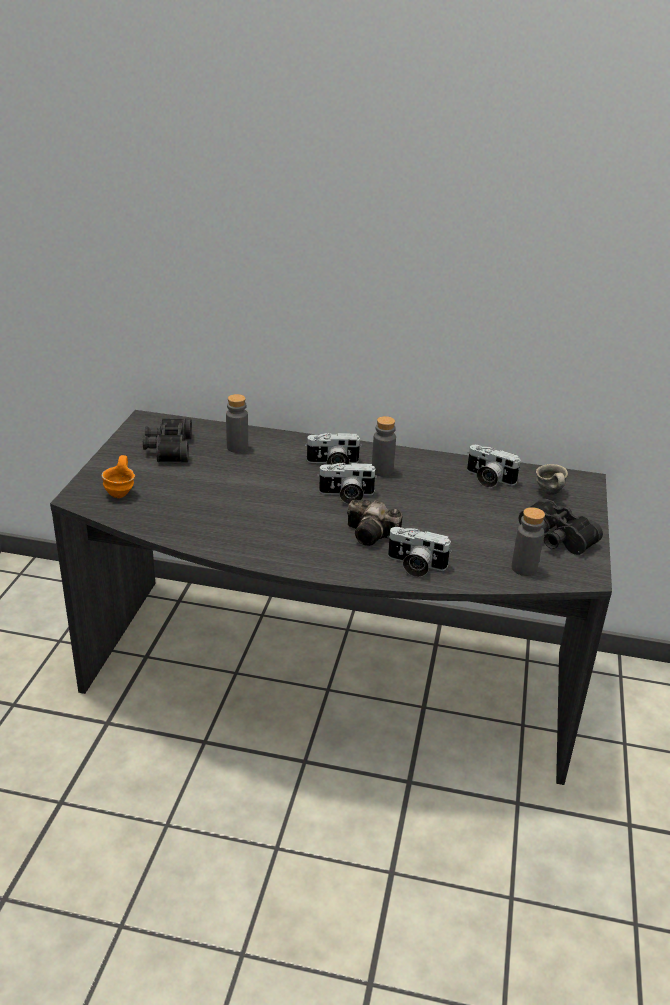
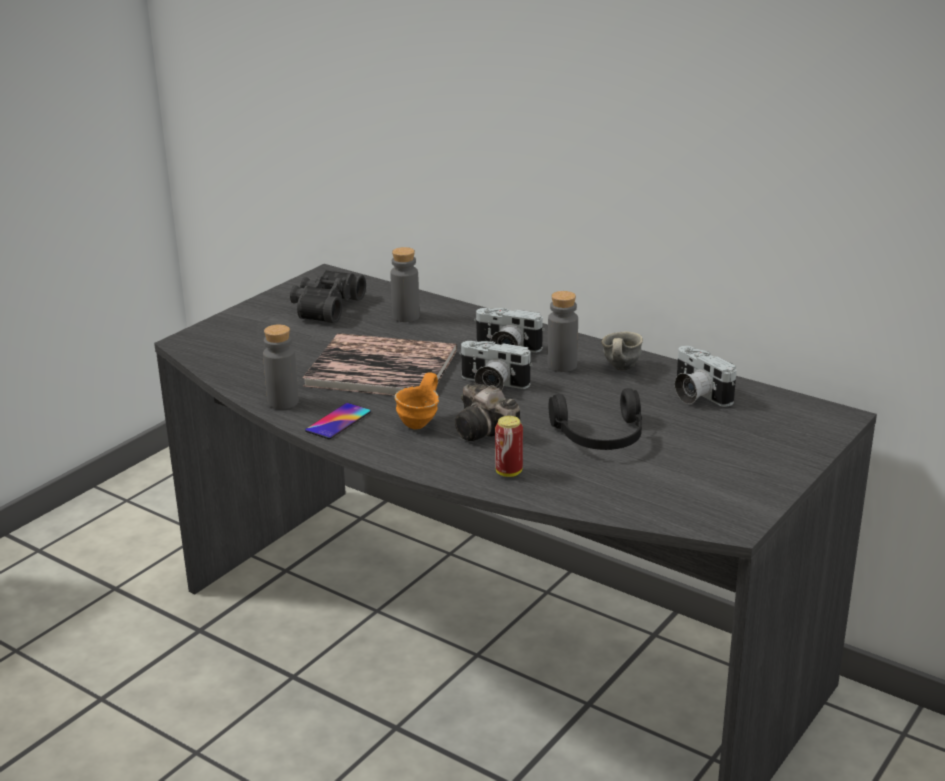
camera: 25 degrees right, 5 degrees down
orange mug [101,455,135,498] -> orange mug moved to [394,372,439,429]
camera [387,527,452,577] -> can [495,416,523,477]
grey bottle [511,507,545,576] -> grey bottle moved to [263,325,299,409]
black binoculars [519,499,603,555] -> none
grey mug [536,464,568,495] -> grey mug moved to [601,331,643,370]
none -> book [303,333,457,396]
none -> phone [305,403,371,439]
none -> black headphones [549,388,642,450]

